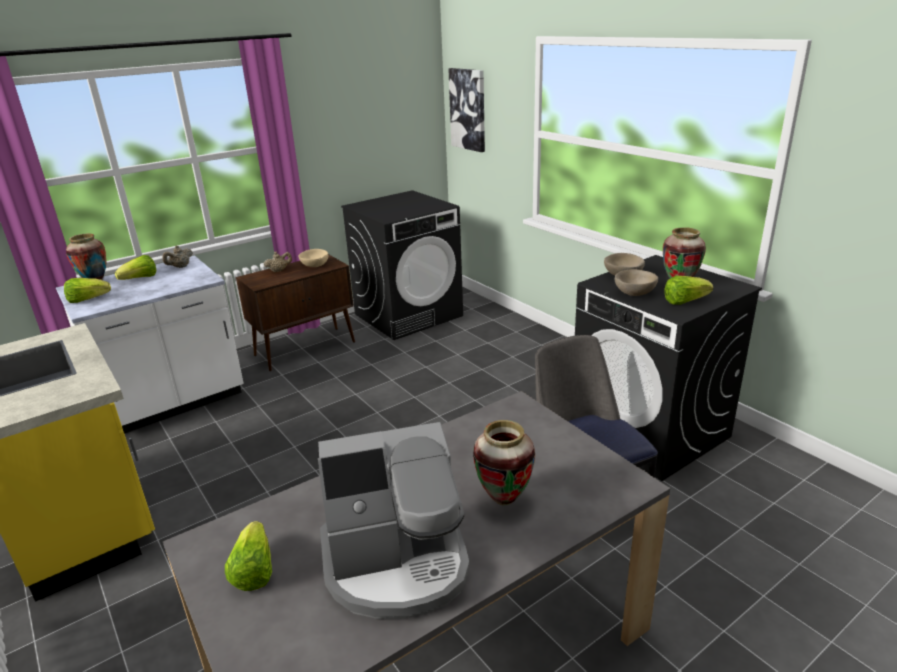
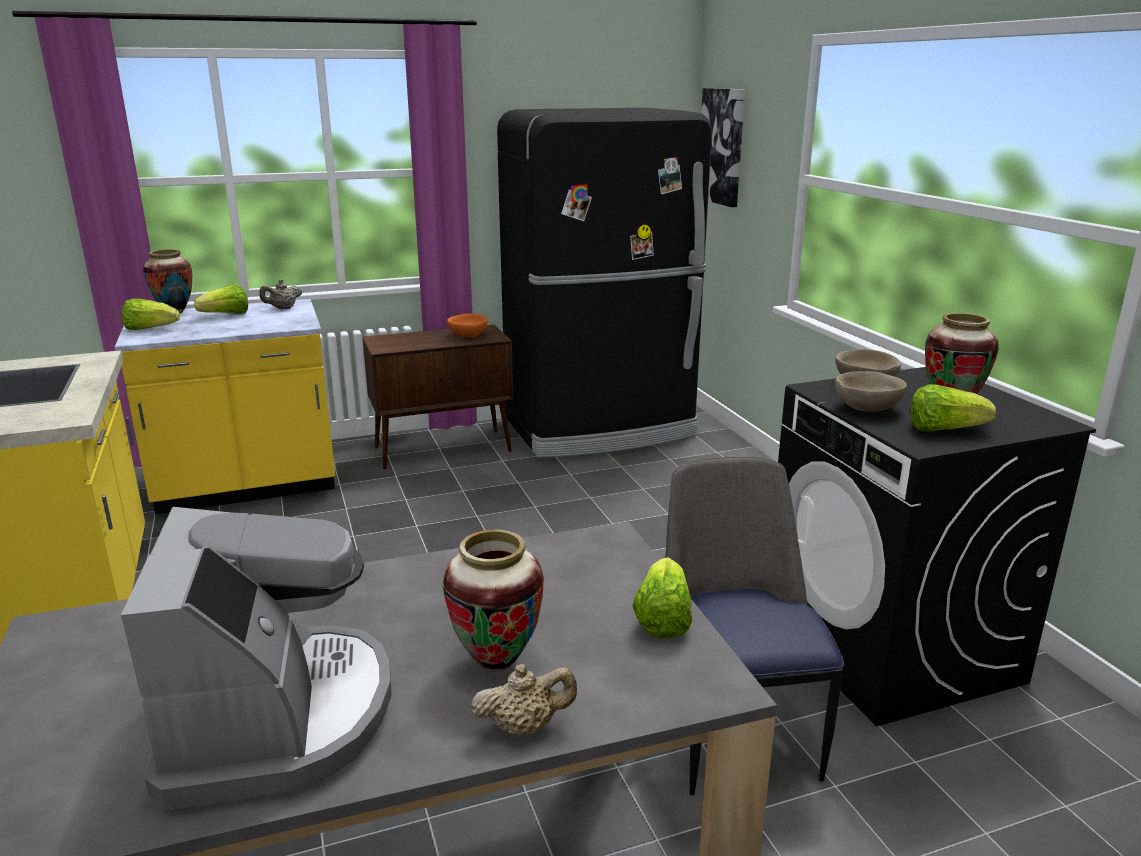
camera: 15 degrees right, 5 degrees down
white counter [56,255,244,434] -> yellow counter [115,299,335,515]
lettuce [225,521,272,591] -> lettuce moved to [632,557,692,639]
beige teapot [264,252,292,272] -> beige teapot moved to [471,664,577,736]
beige bowl [299,249,328,267] -> orange bowl [447,313,488,337]
coffee machine [318,422,470,619] -> coffee machine turned 105 degrees counterclockwise [121,507,392,810]
black washing machine [341,190,463,340] -> black fridge [497,108,712,458]

